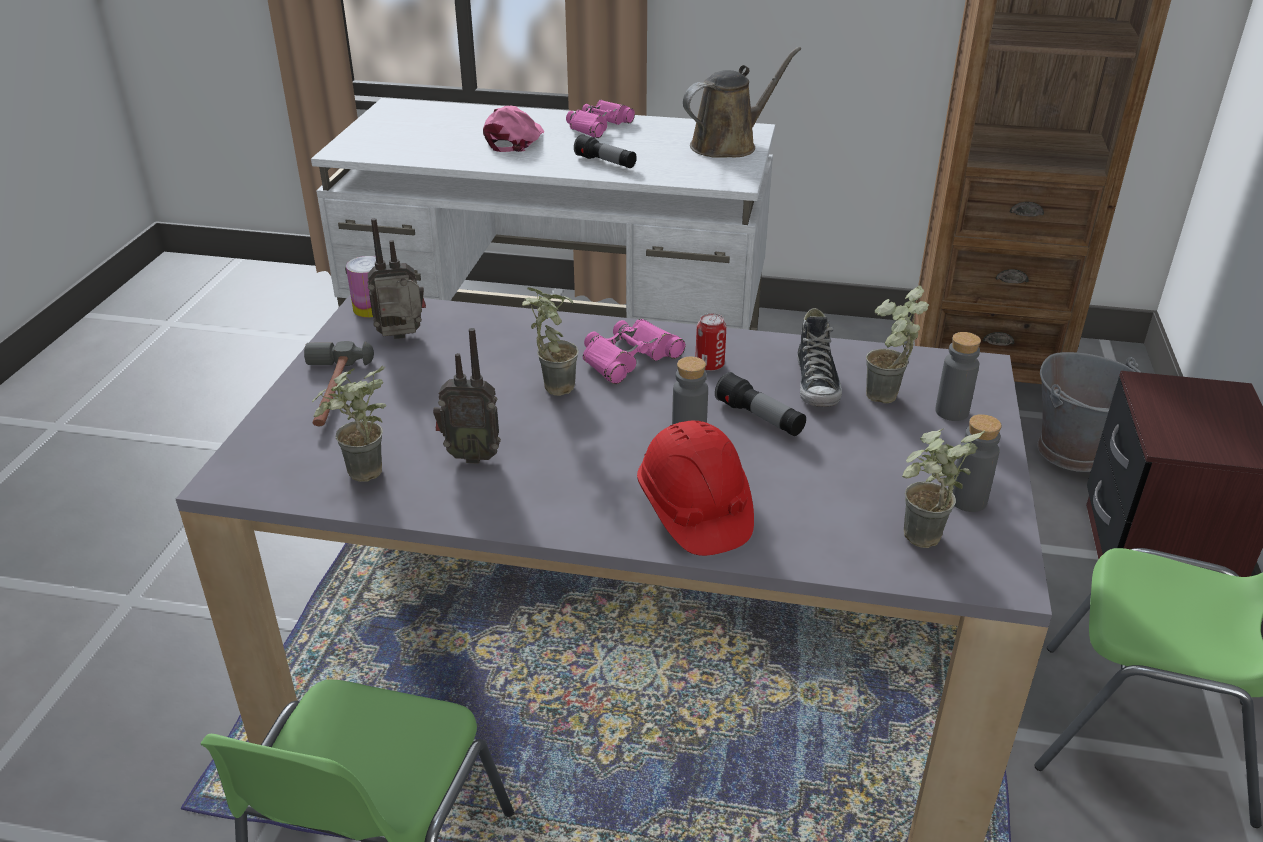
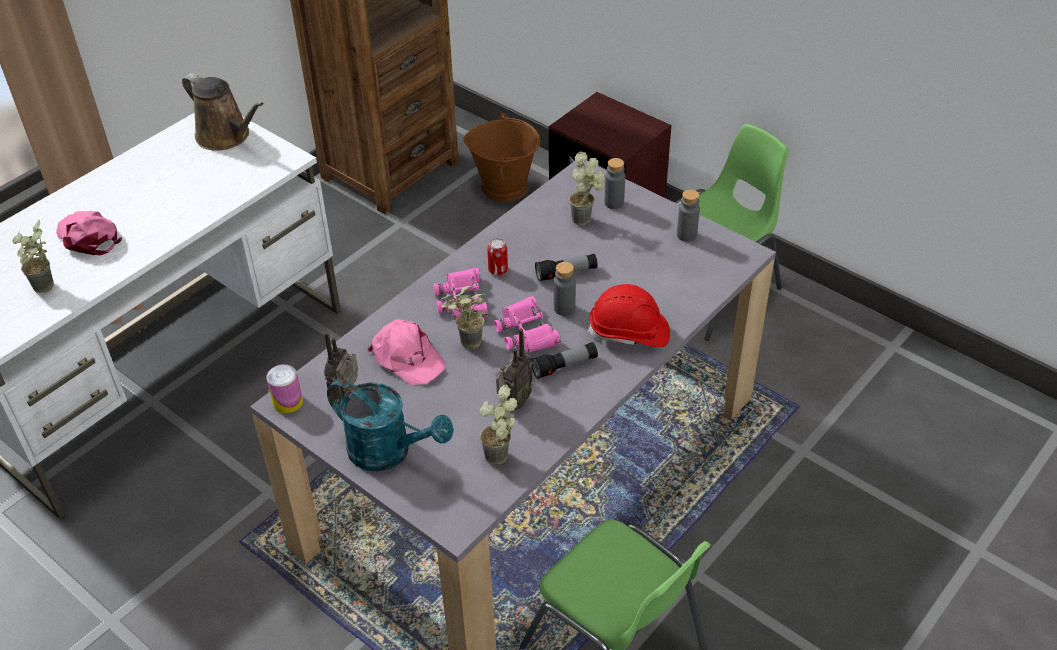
camera: 60 degrees left, 10 degrees up
hammer [304,341,374,426] -> turquoise watering can [327,379,454,472]
pink binoculars [566,100,635,138] -> pink binoculars moved to [494,296,561,353]
flashlight [574,134,637,168] -> flashlight moved to [531,342,598,379]
brown watering can [683,47,801,158] -> brown watering can turned 135 degrees clockwise [182,73,264,151]
shoe [797,308,842,407] -> none
potted plant [902,428,985,548] -> potted plant moved to [12,220,54,293]
grey bucket [1037,352,1142,472] -> brown bucket [463,113,540,202]
none -> pink cap [368,319,446,385]

